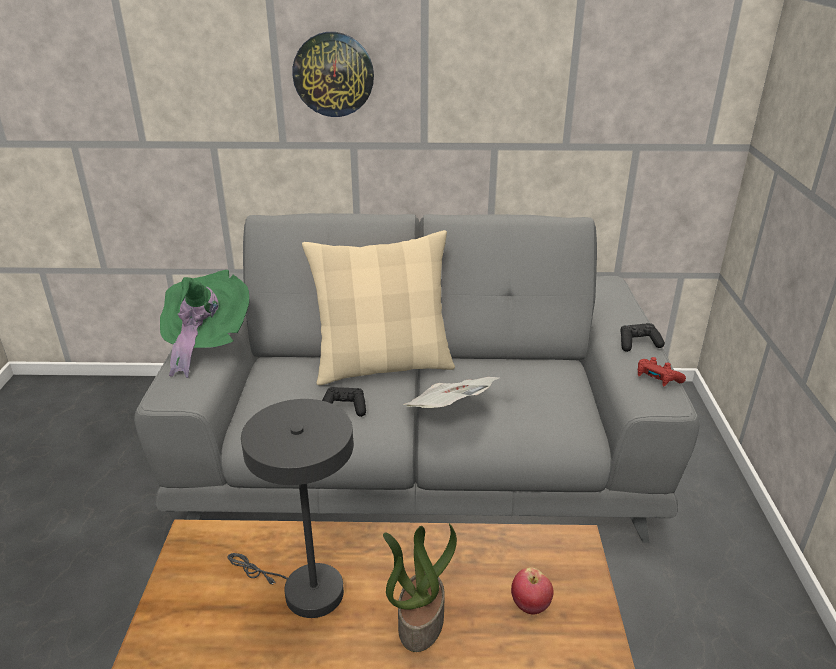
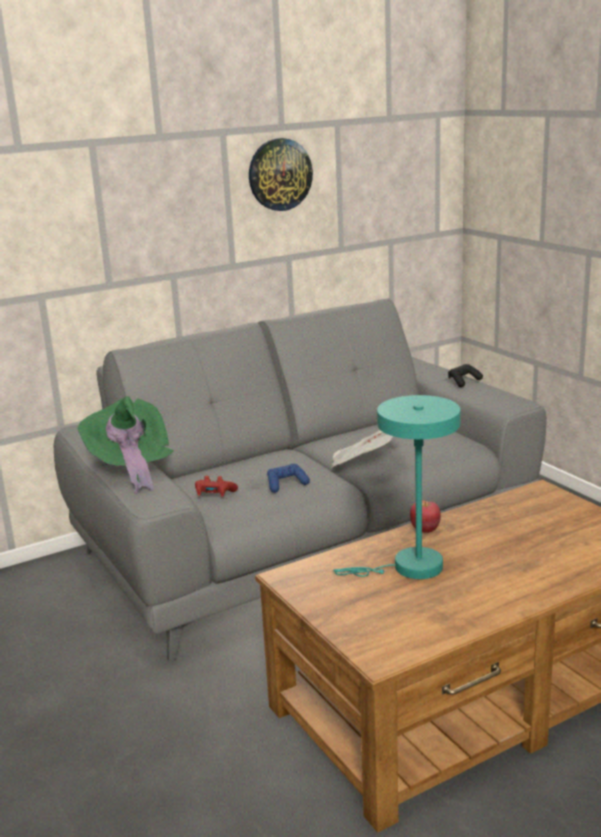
camera: 30 degrees left, 10 degrees down
grey table lamp [227,399,353,618] -> turquoise table lamp [333,395,461,579]
wall clock [292,32,374,117] -> wall clock moved to [249,138,313,211]
beige pillow [302,230,455,385] -> none
black game controller [322,387,366,417] -> blue game controller [267,464,310,493]
potted plant [383,523,457,652] -> none
apple [511,567,554,615] -> apple moved to [410,500,441,533]
red game controller [638,357,686,386] -> red game controller moved to [195,476,238,497]

